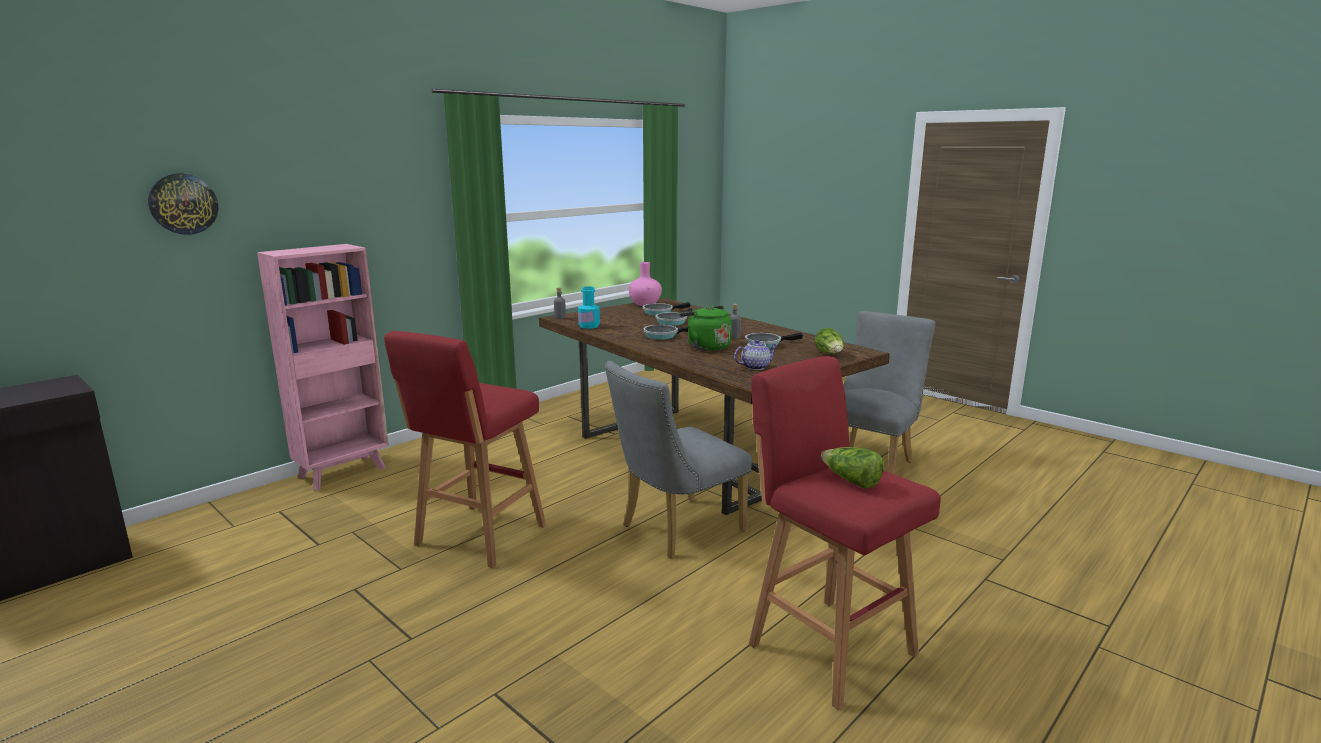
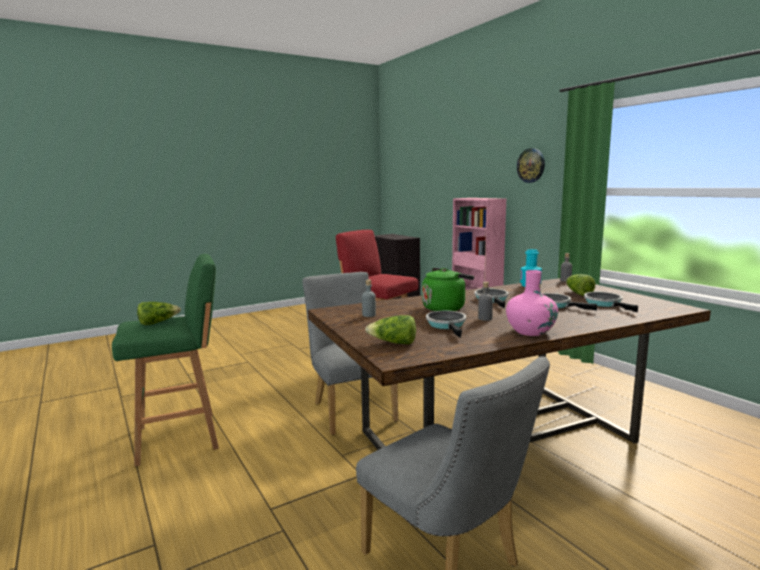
camera: 105 degrees right, 5 degrees down
wall clock [148,173,218,235] -> wall clock moved to [517,148,545,183]
pink vase [628,262,662,306] -> pink vase moved to [506,270,558,336]
teapot [734,339,778,370] -> grey bottle [362,280,376,317]
red stool [749,356,941,710] -> green stool [112,254,219,467]
none -> lettuce [566,274,595,296]

